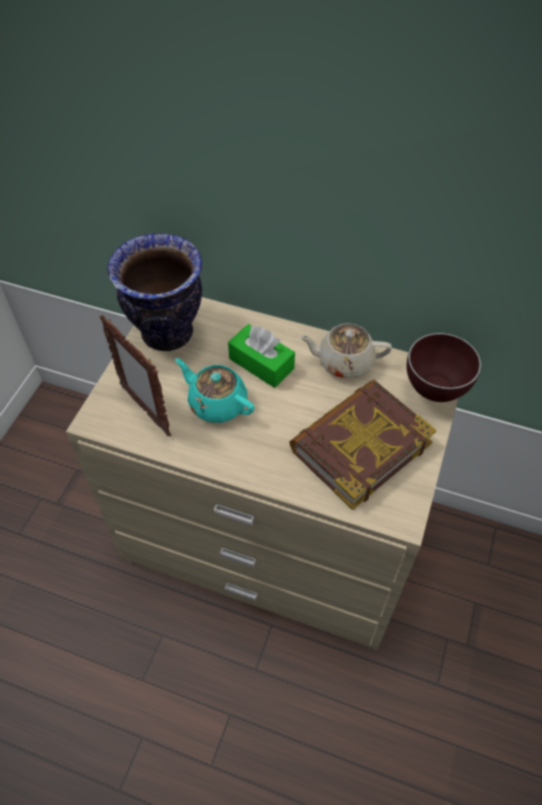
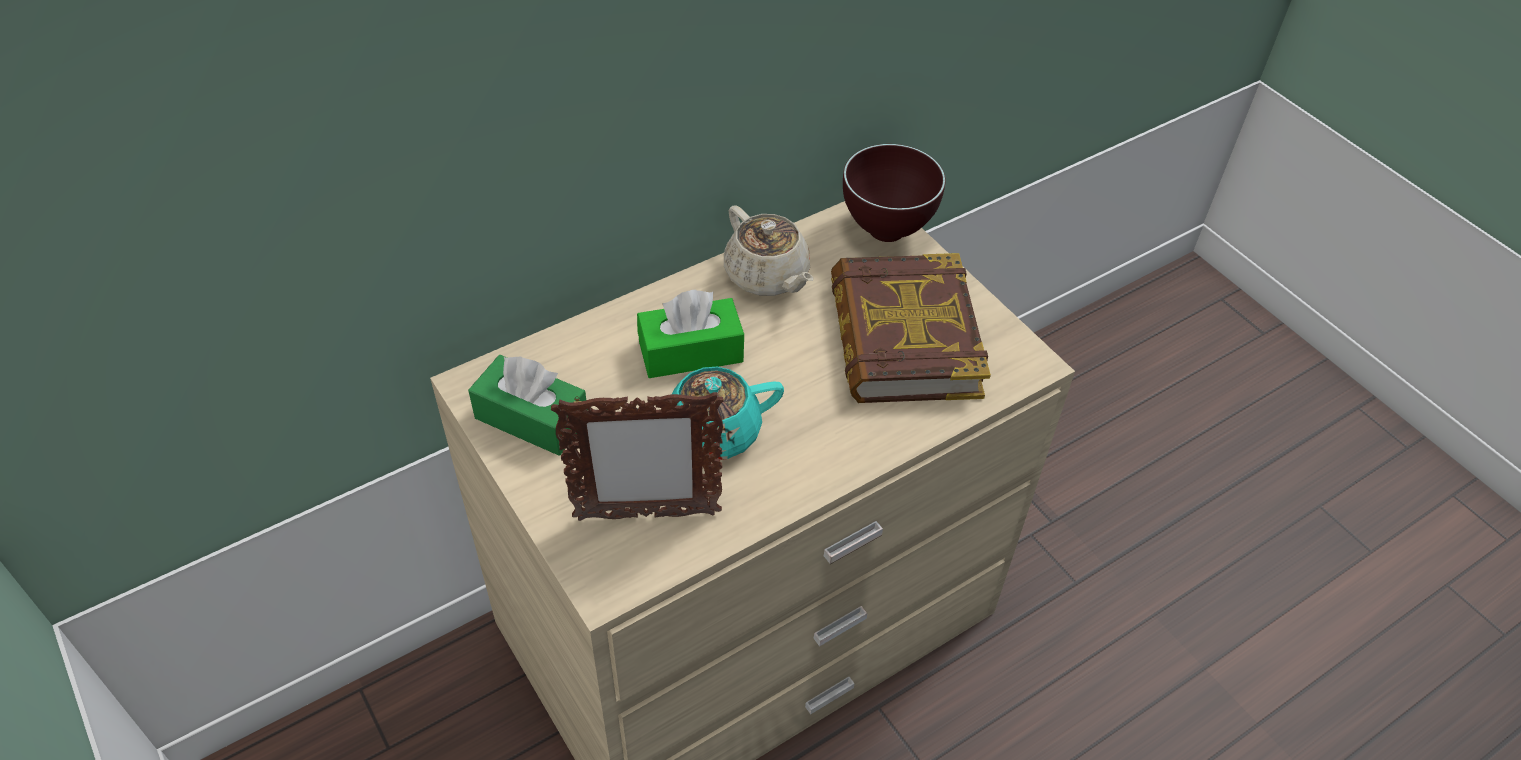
camera: 55 degrees left, 5 degrees down
vase [107,233,202,351] -> green tissue box [468,355,586,456]
beige teapot [299,323,392,378] -> beige teapot turned 75 degrees counterclockwise [724,205,814,296]

